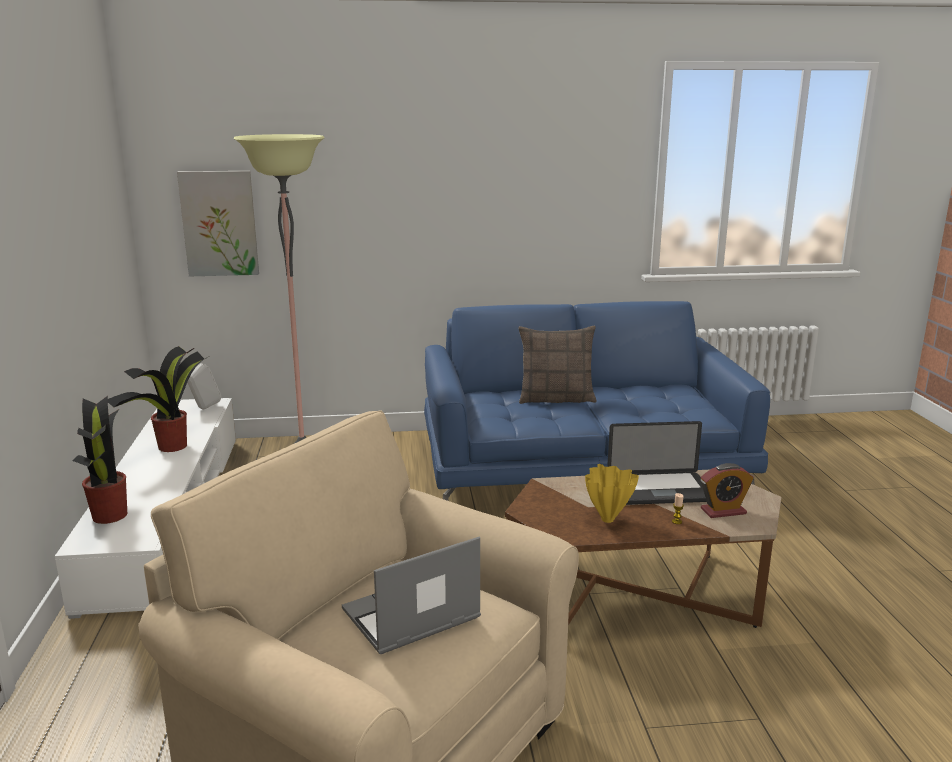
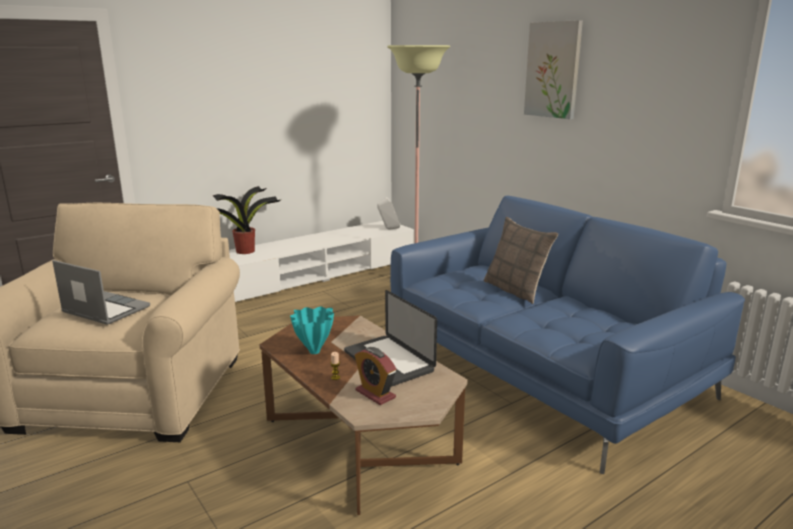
camera: 60 degrees right, 0 degrees up
potted plant [108,346,208,452] -> none
picture [177,171,259,276] -> picture moved to [524,20,583,119]
yellow vase [585,464,639,523] -> turquoise vase [290,307,334,354]

